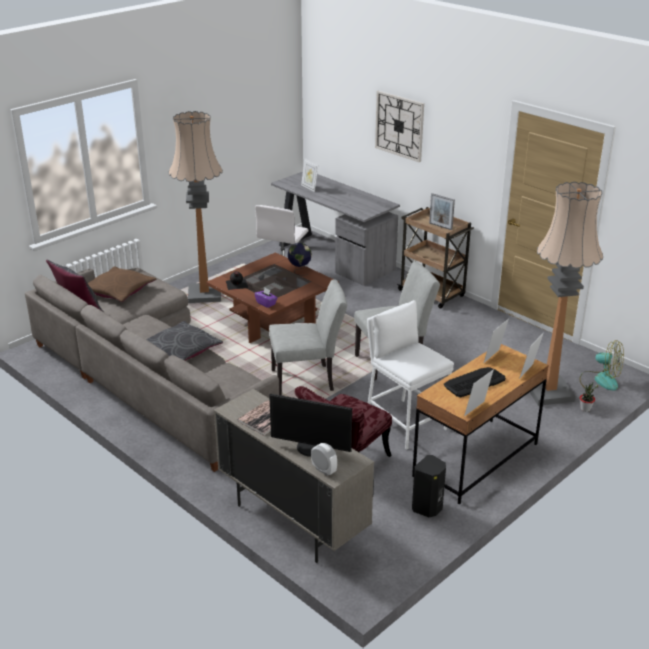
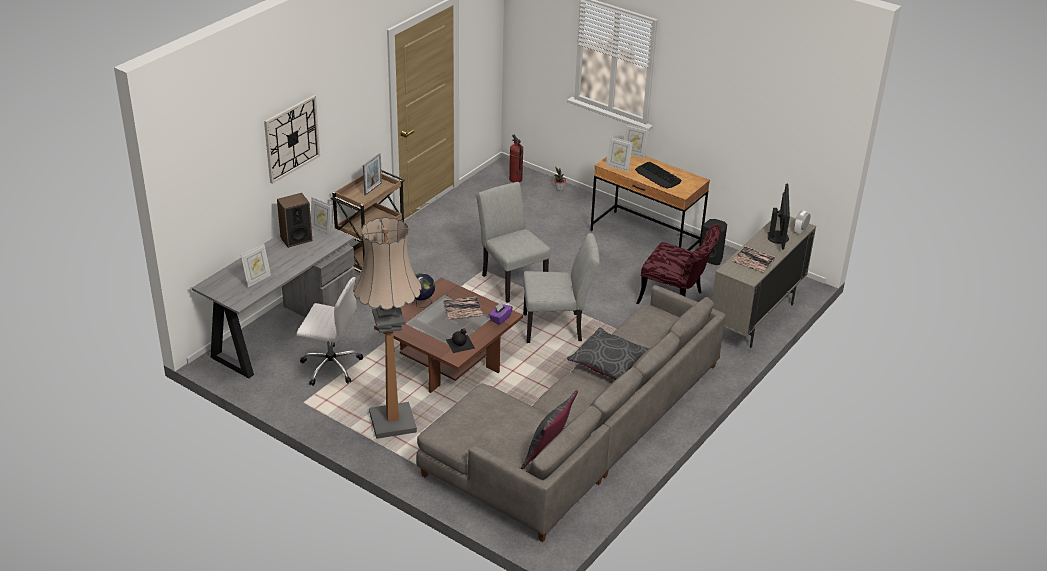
camera: 100 degrees left, 5 degrees up
brown pillow [88,266,157,302] -> none
grey chair [269,279,347,396] -> grey chair turned 105 degrees clockwise [523,233,600,343]
white stool [367,300,454,450] -> none
picture frame [464,369,494,416] -> picture frame moved to [311,197,333,237]
floor lamp [530,182,603,406] -> none
fan [580,340,624,391] -> fire extinguisher [509,135,523,183]
none -> speaker [277,193,312,248]
none -> book [443,297,483,320]

